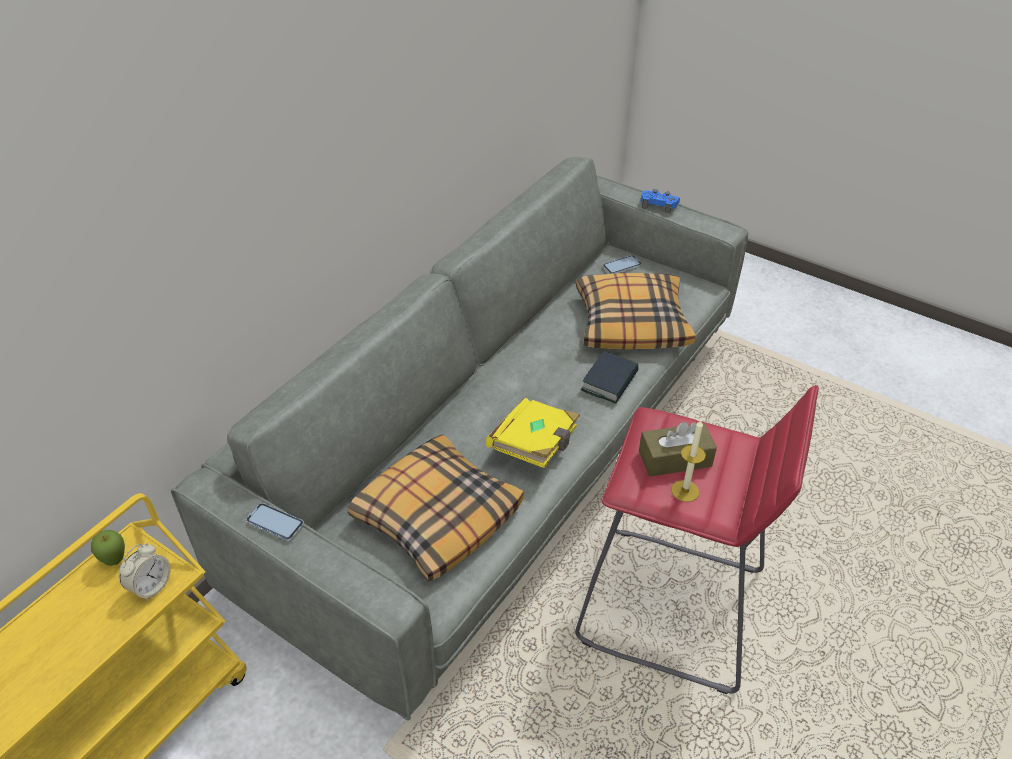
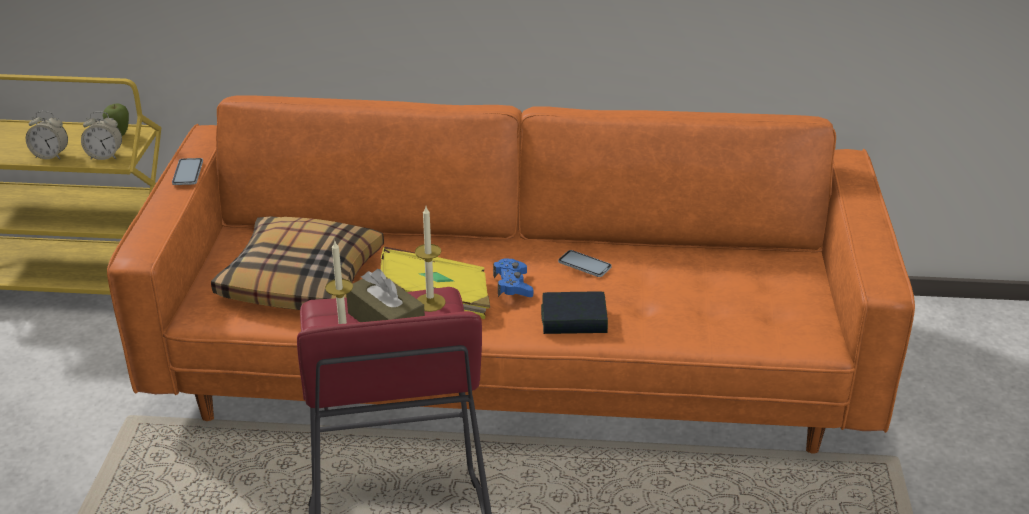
camera: 60 degrees right, 10 degrees down
grey sofa [171,157,748,721] -> orange sofa [107,96,915,454]
pillow [576,273,696,349] -> none
phone [603,255,642,274] -> phone moved to [558,250,612,277]
blue game controller [641,189,680,214] -> blue game controller moved to [493,258,533,297]
none -> alarm clock [26,111,68,159]
none -> candle [415,207,446,312]

